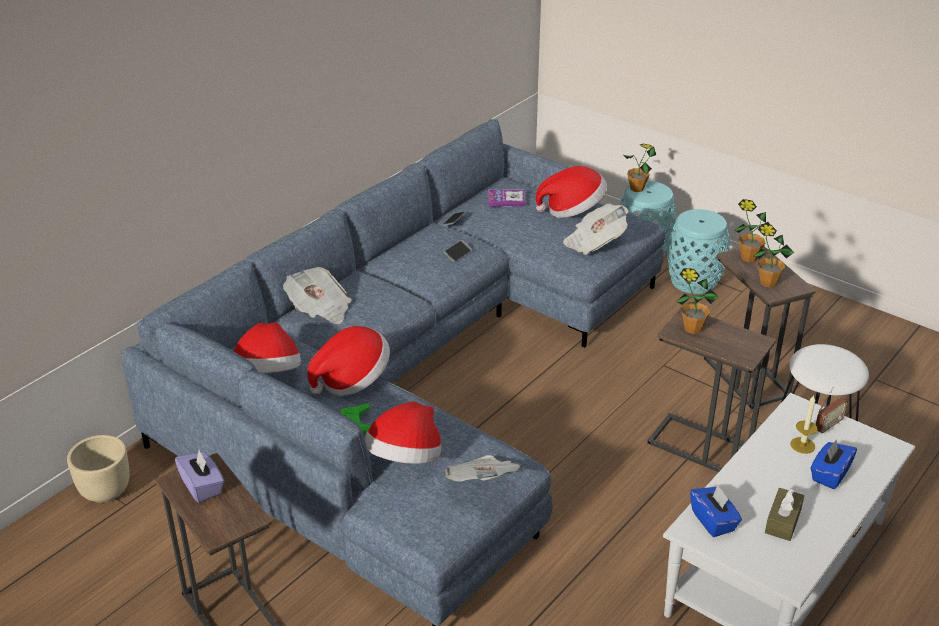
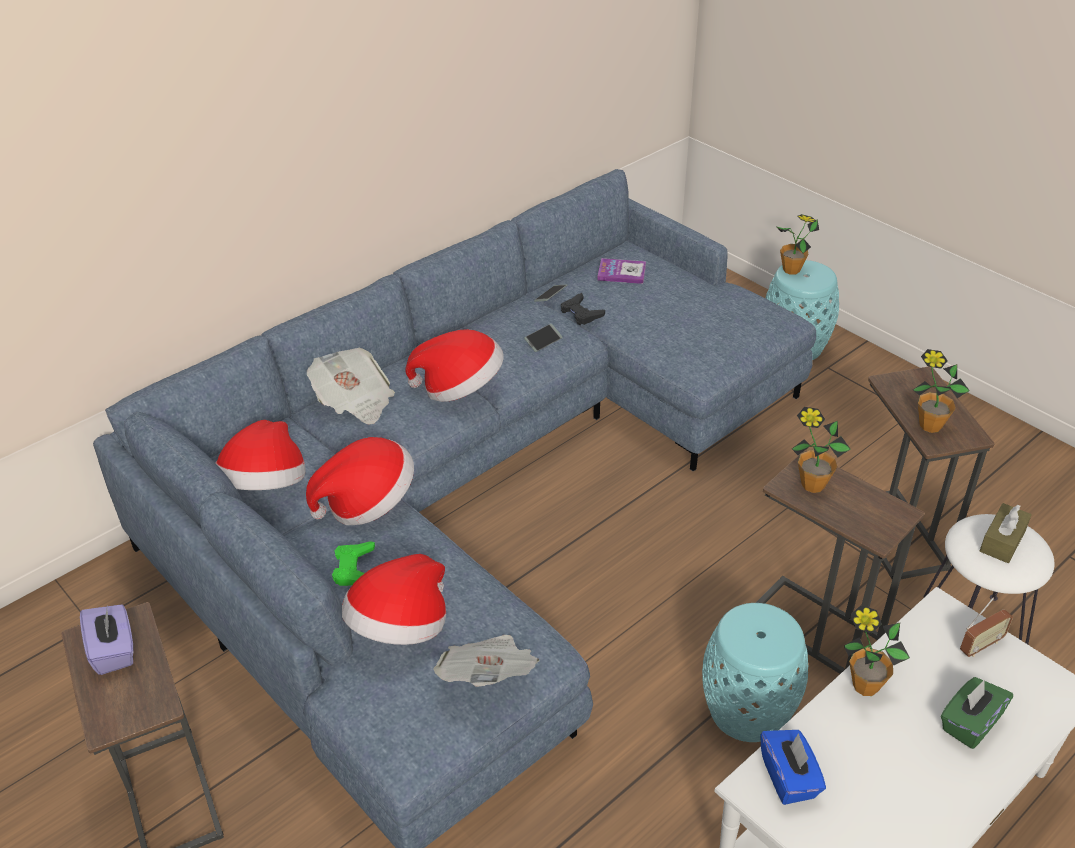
camera: 10 degrees right, 5 degrees up
beige planter [67,435,129,503] -> none
hat [536,166,607,218] -> hat moved to [406,329,504,402]
newspaper [563,203,629,255] -> none
turquoise stool [667,209,729,294] -> turquoise stool moved to [702,603,808,742]
potted plant [735,199,770,262] -> potted plant moved to [844,605,910,696]
brown tissue box [765,488,804,541] -> brown tissue box moved to [980,503,1032,563]
candle [790,395,817,454] -> none
blue tissue box [810,439,857,489] -> green tissue box [941,677,1013,749]
none -> black game controller [561,293,605,325]

